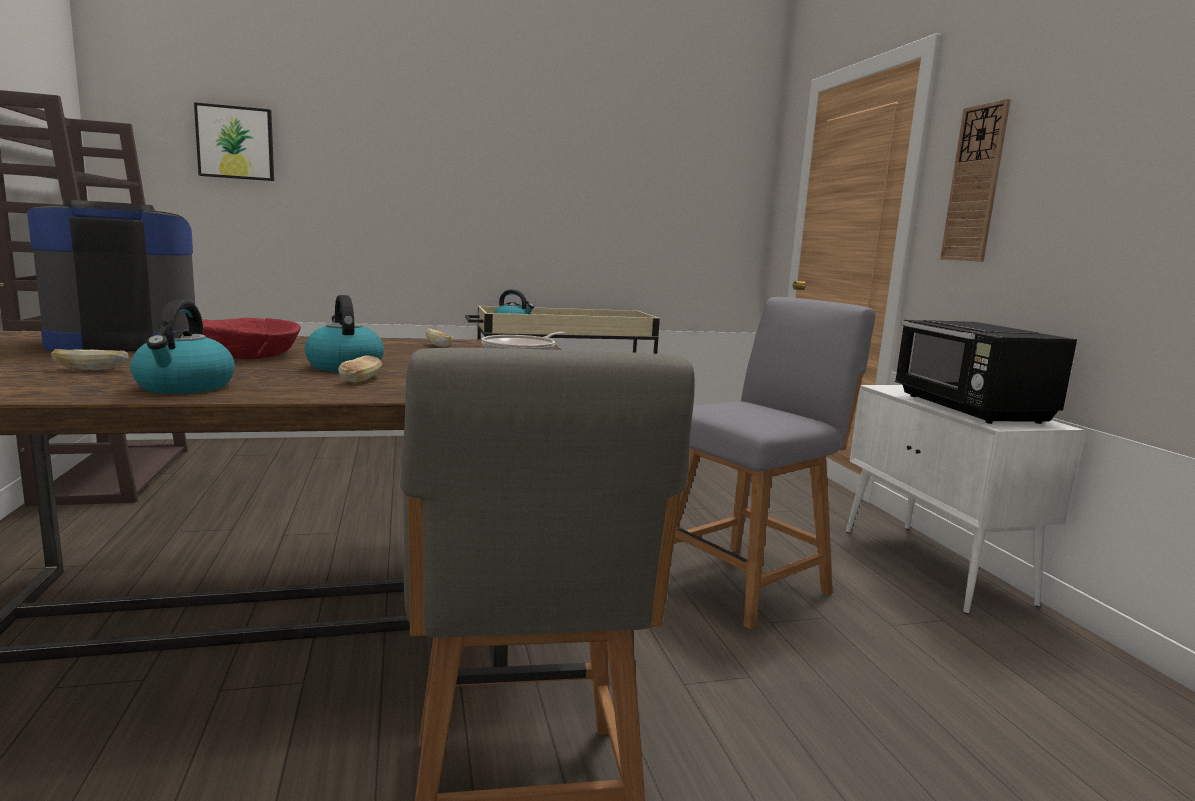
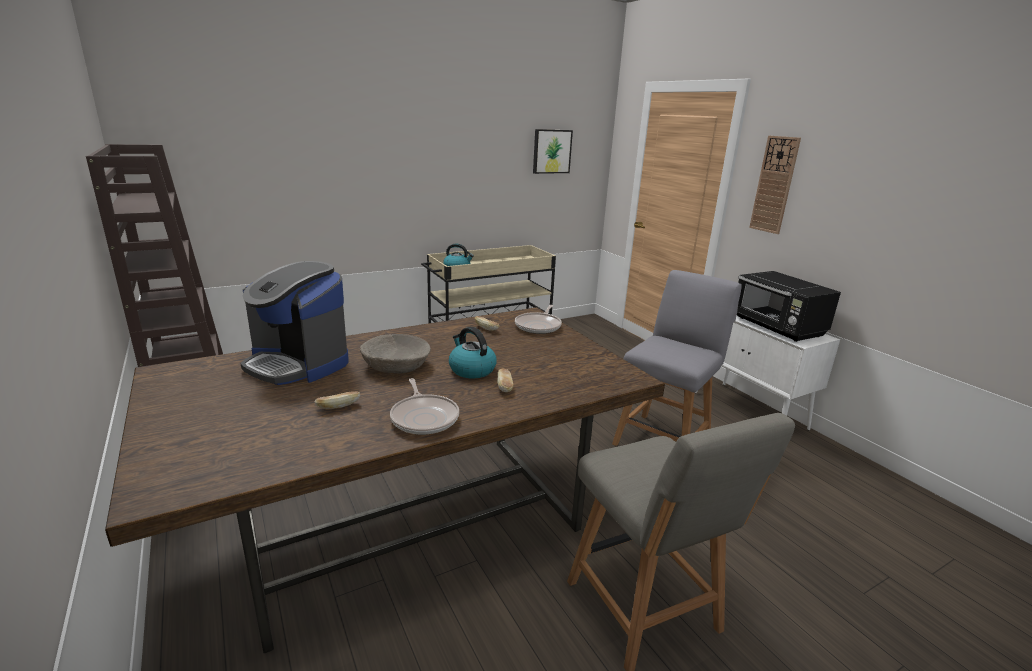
camera: 15 degrees left, 10 degrees up
coffee machine [27,200,195,352] -> coffee machine turned 105 degrees counterclockwise [240,261,349,385]
kettle [130,300,235,394] -> frying pan [390,378,459,435]
red bowl [188,318,301,359] -> beige bowl [360,334,431,374]
picture [194,102,274,181] -> picture moved to [533,129,573,174]

